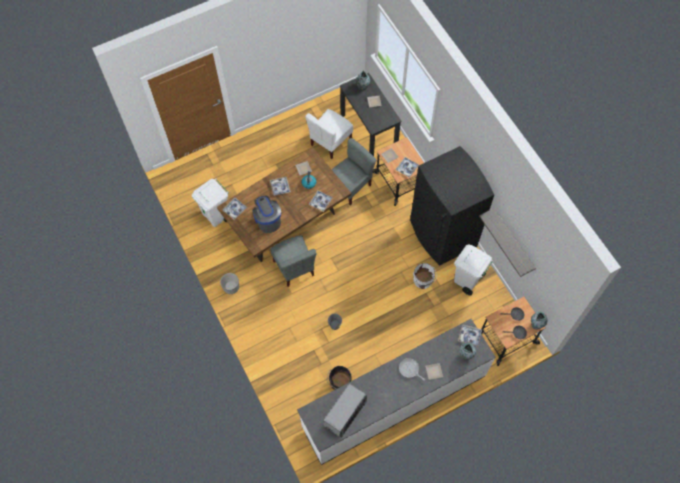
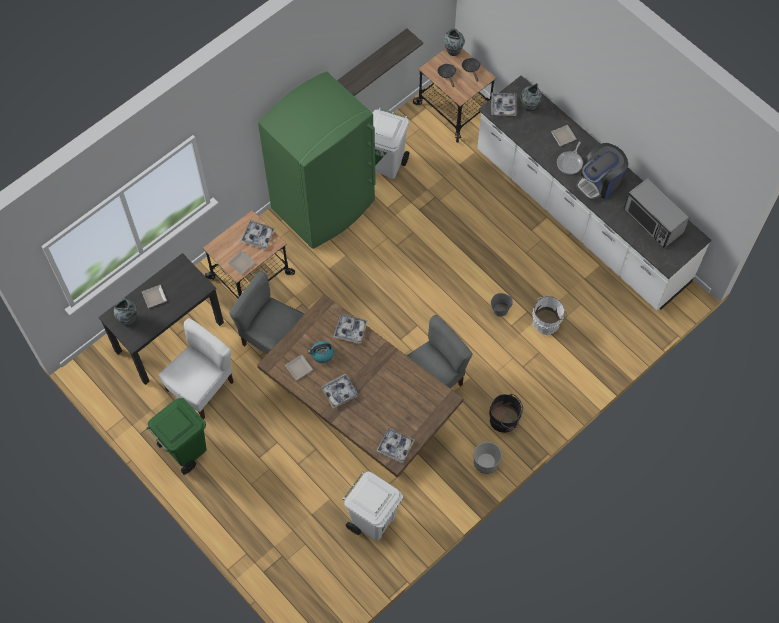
camera: 105 degrees left, 0 degrees up
coffee machine [252,196,281,233] -> coffee machine moved to [576,143,629,200]
white chair [305,109,353,159] -> white chair turned 75 degrees counterclockwise [159,318,234,419]
microwave [323,383,367,438] -> microwave turned 150 degrees counterclockwise [623,178,689,248]
black bucket [327,366,352,390] -> black bucket moved to [489,394,523,433]
black fridge [410,146,494,266] -> green fridge [258,71,376,249]
white bucket [413,263,437,289] -> white bucket moved to [532,296,567,335]
none -> green trash can [146,398,207,474]

